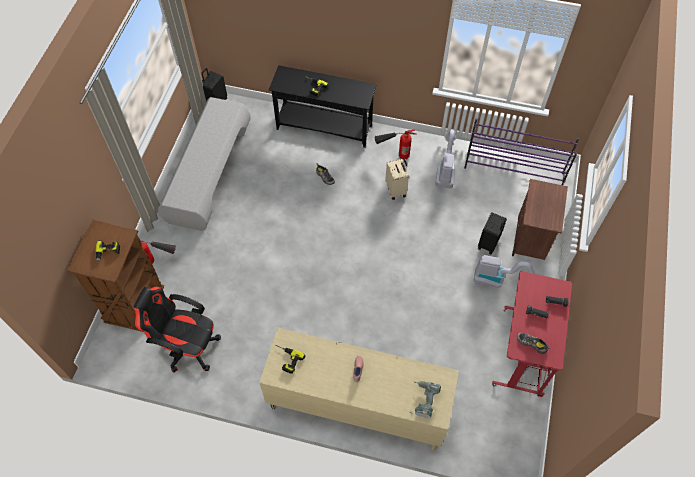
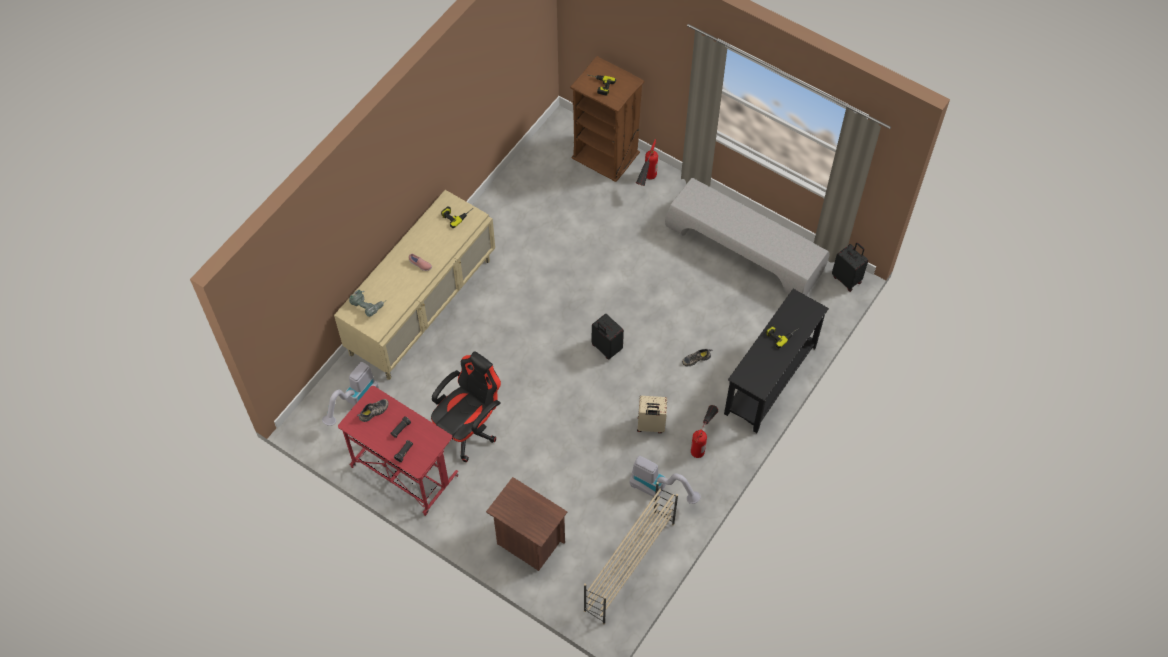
camera: 110 degrees right, 0 degrees up
black office chair [134,287,221,373] -> black office chair moved to [431,351,501,462]
purple shoe rack [464,118,579,185] -> beige shoe rack [584,482,678,624]
vacuum cleaner [473,255,539,288] -> vacuum cleaner moved to [322,362,379,426]
black suitcase [478,212,507,255] -> black suitcase moved to [592,313,624,360]

